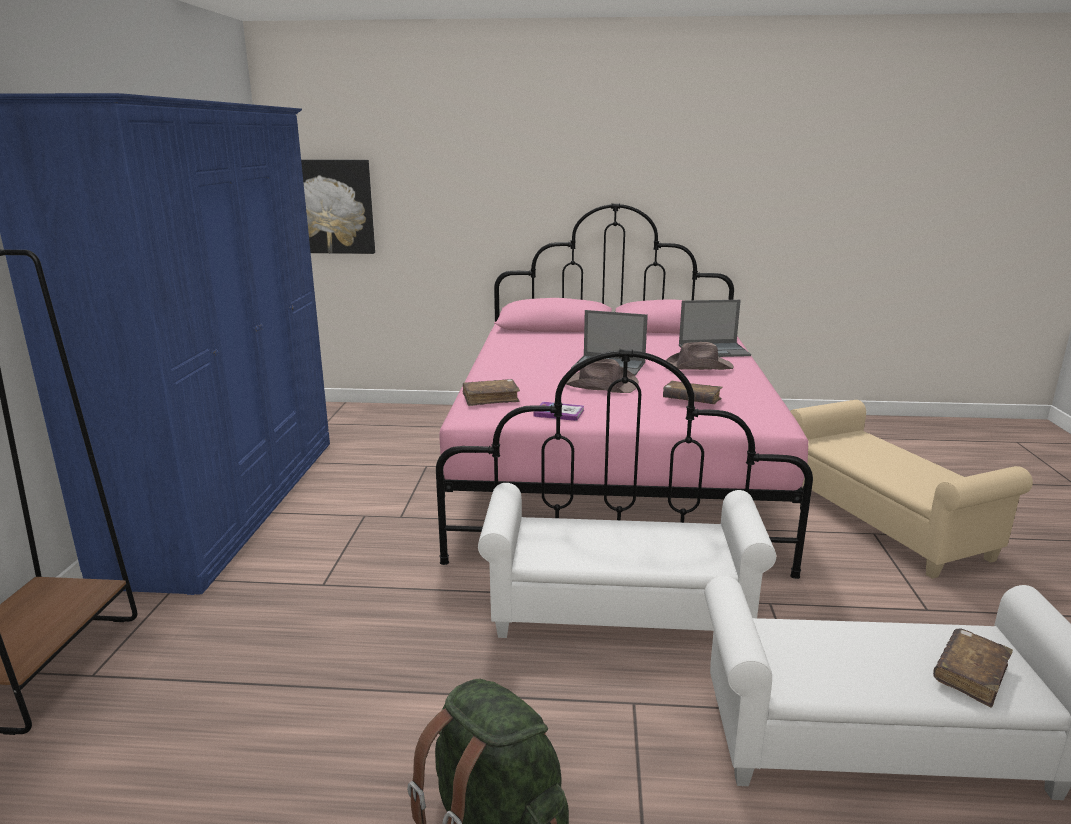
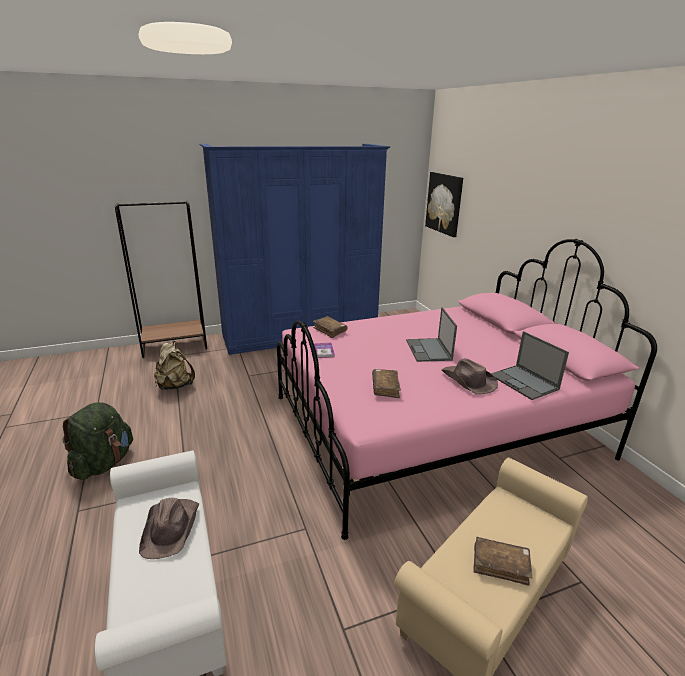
camera: 65 degrees right, 5 degrees up
white ottoman [478,483,776,638] -> none
brown hat [566,359,639,393] -> brown hat moved to [139,498,199,559]
brown book [933,628,1013,708] -> brown book moved to [473,537,532,586]
none -> beige backpack [154,341,195,390]

